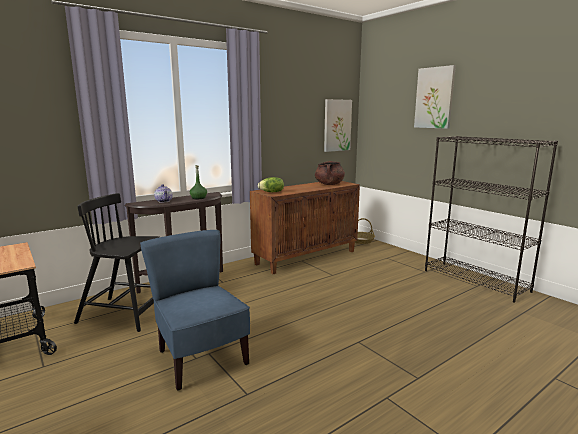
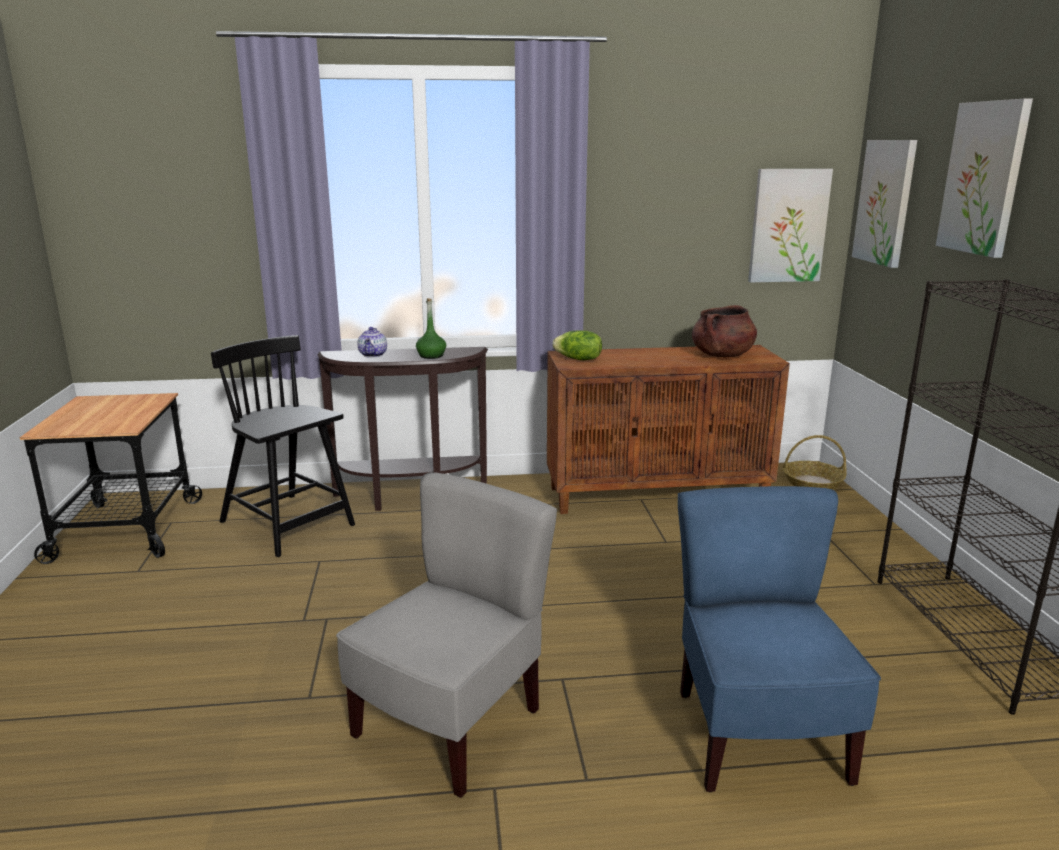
camera: 30 degrees right, 5 degrees up
blue chair [140,230,250,391] -> blue chair moved to [678,486,881,792]
none -> grey chair [336,472,557,798]
none -> picture [852,140,917,268]

